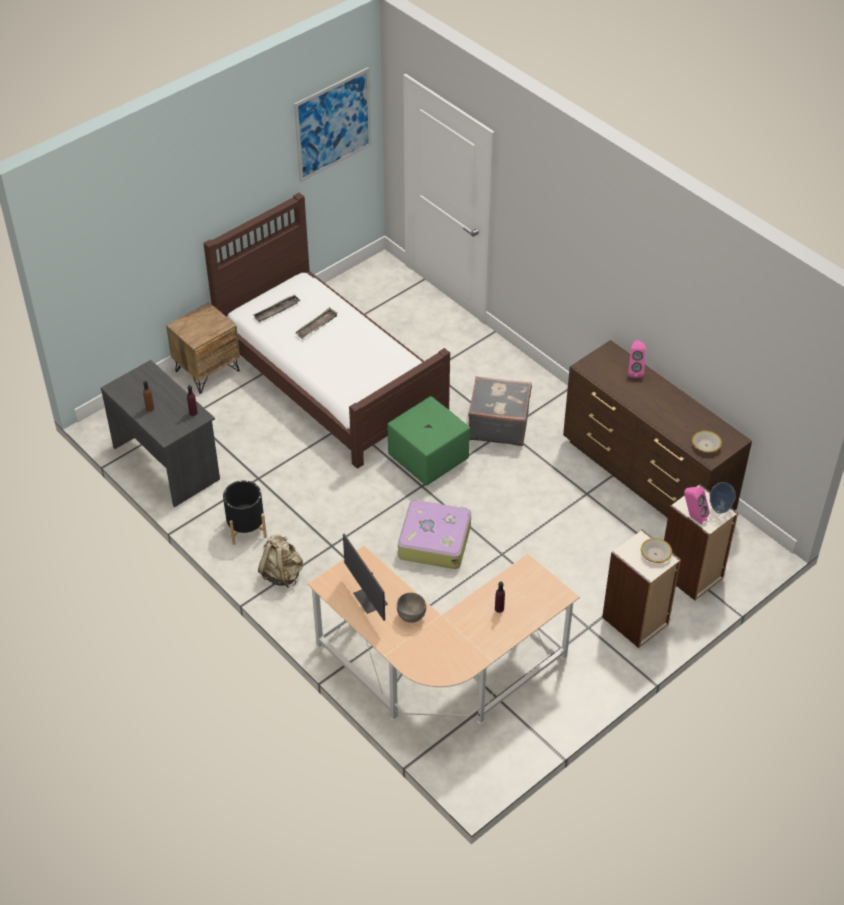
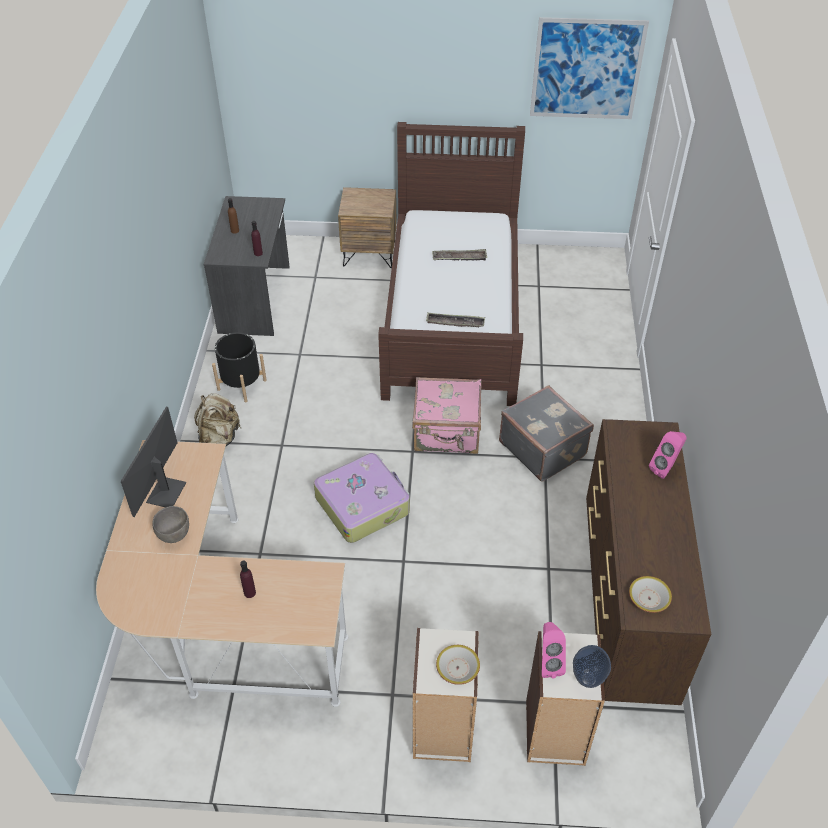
camera: 45 degrees right, 0 degrees up
tray [253,295,300,322] -> tray moved to [426,313,485,327]
green ottoman [387,396,470,485] -> pink suitcase [412,377,482,454]

